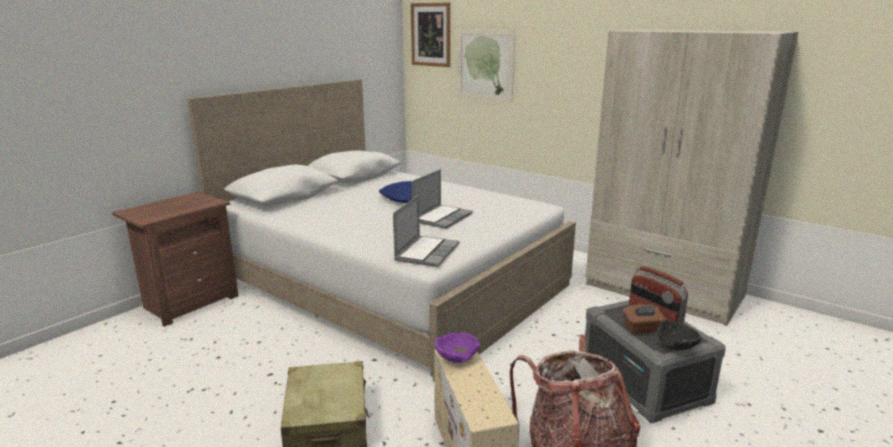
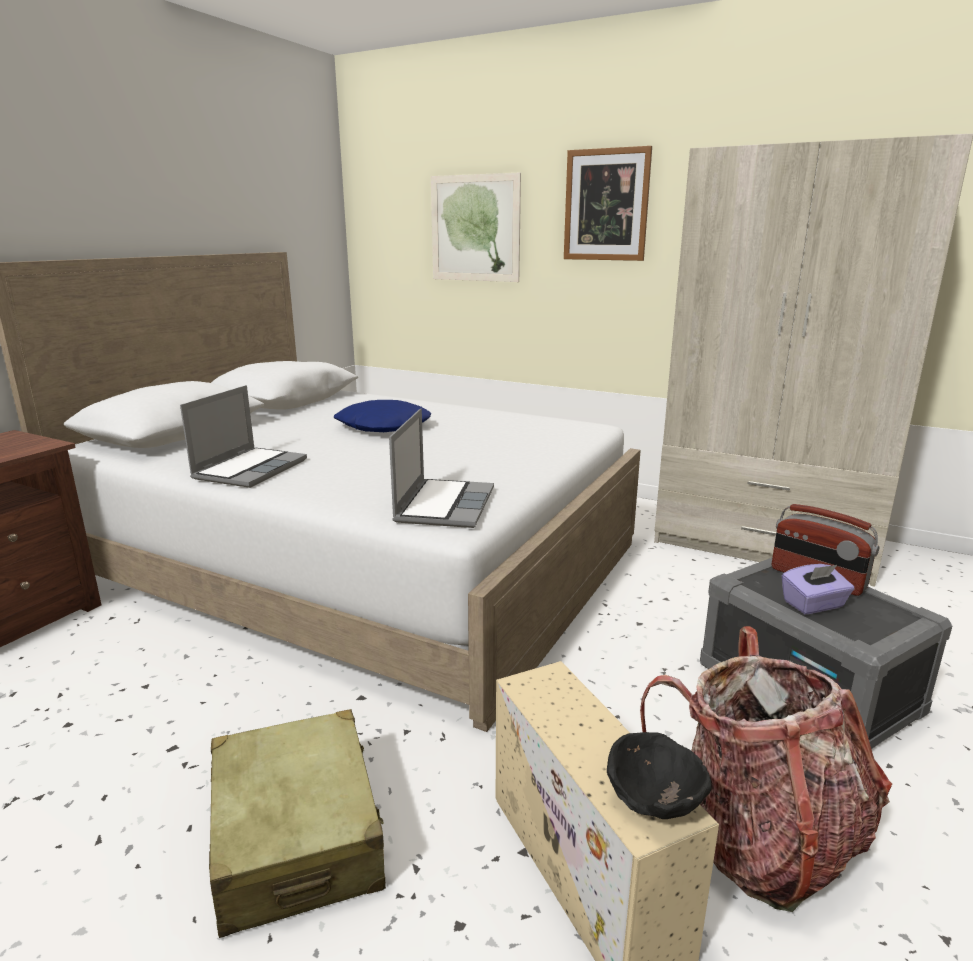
camera: 10 degrees left, 0 degrees up
picture [411,3,450,67] -> picture moved to [564,146,652,261]
laptop [412,169,473,229] -> laptop moved to [180,385,307,488]
purple bowl [435,332,480,363] -> none
brown tissue box [623,304,666,334] -> purple tissue box [782,564,854,614]
black bowl [657,321,701,350] -> black bowl moved to [607,732,712,819]

